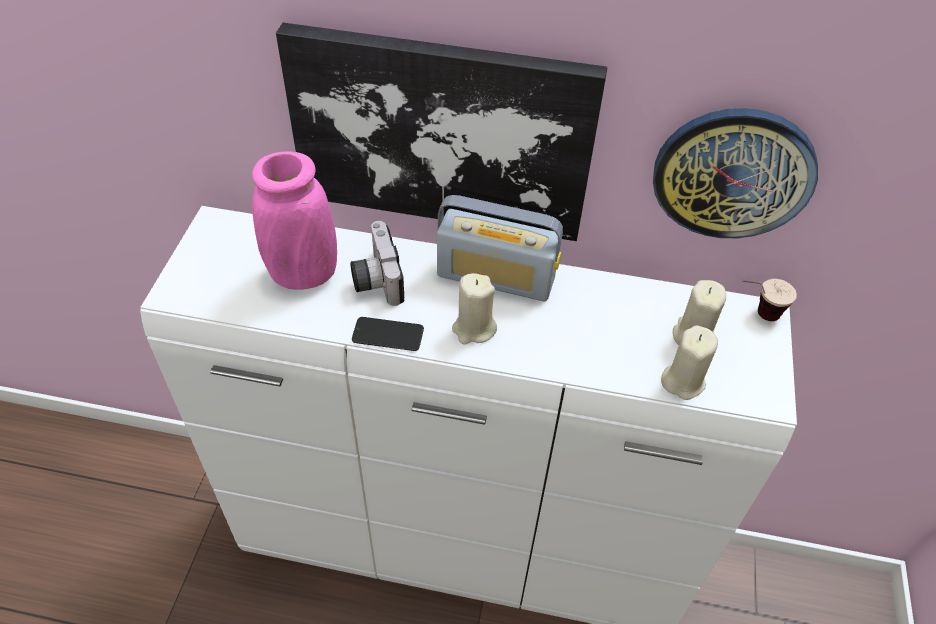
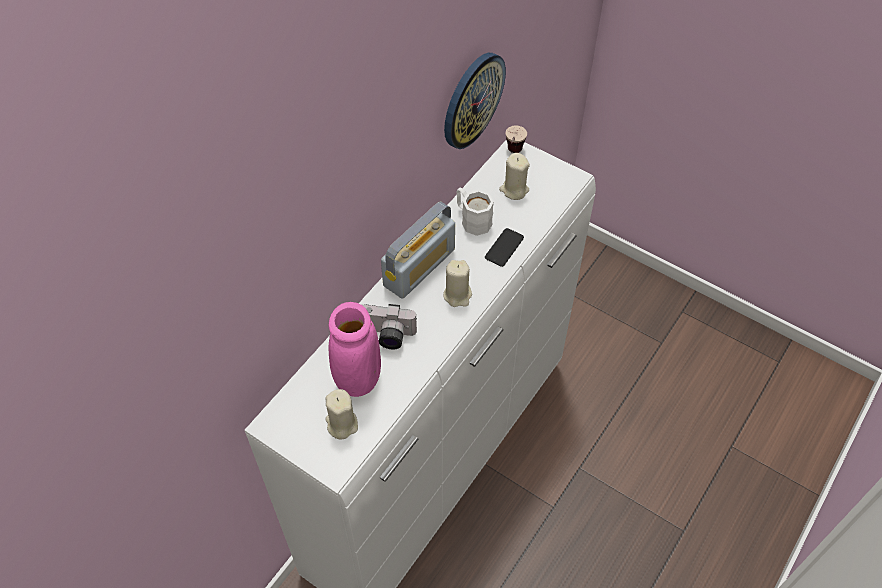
camera: 65 degrees left, 5 degrees up
picture [276,23,607,241] -> none
phone [352,317,424,351] -> phone moved to [485,228,524,267]
beige candle [661,325,718,400] -> beige candle moved to [325,389,358,439]
none -> white mug [457,188,494,236]

